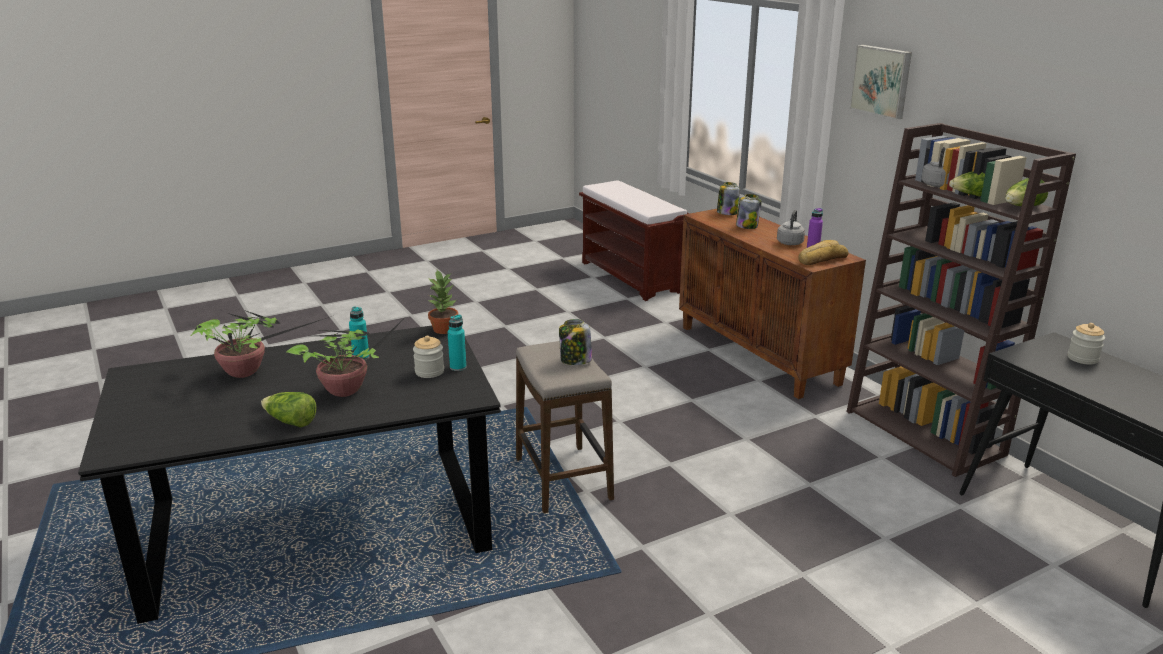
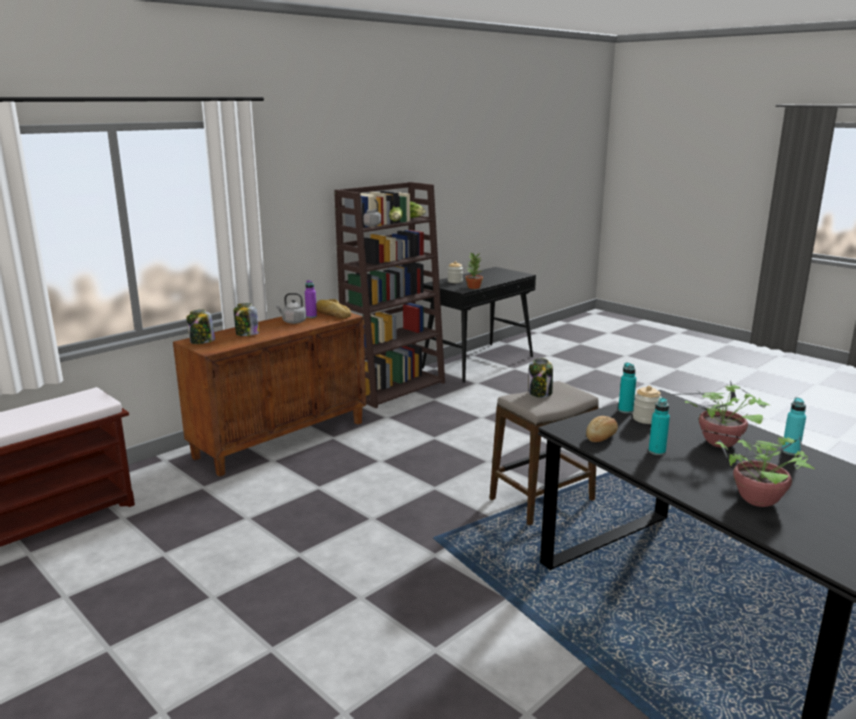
camera: 105 degrees left, 5 degrees down
lettuce [261,392,317,428] -> turquoise bottle [782,398,806,455]
potted plant [428,270,458,334] -> potted plant moved to [465,253,483,289]
picture [849,45,912,120] -> none
none -> bread [586,416,618,442]

